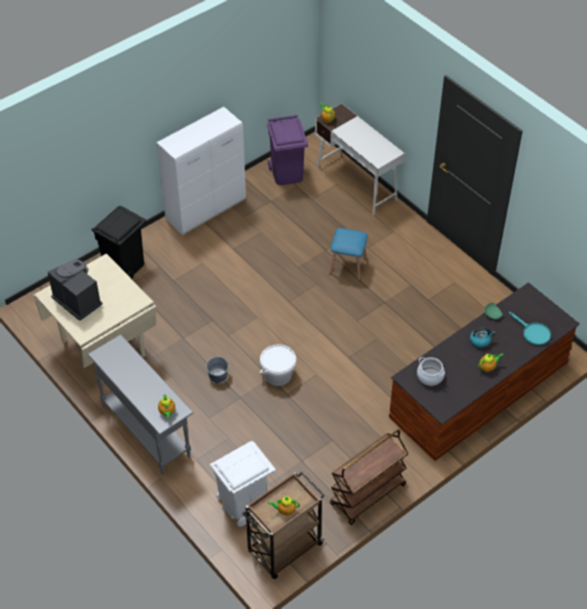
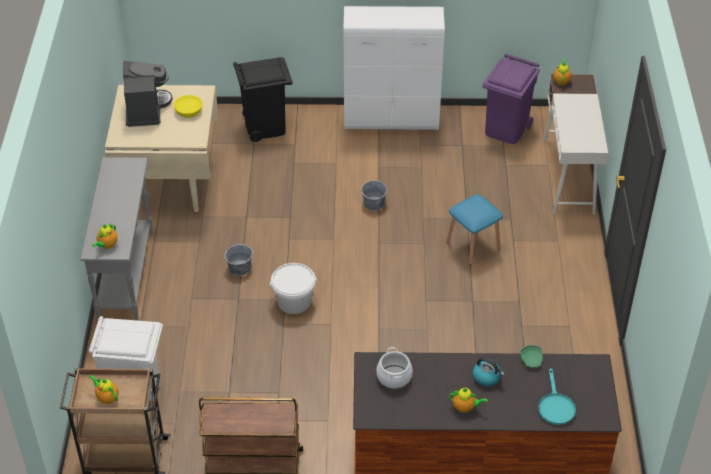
camera: 40 degrees right, 5 degrees down
none -> yellow bowl [174,95,203,118]
none -> grey bucket [361,180,387,210]

